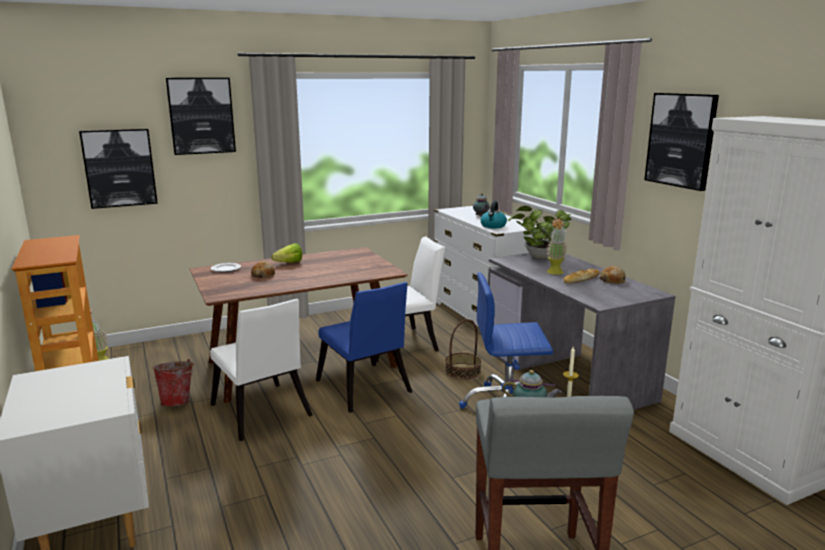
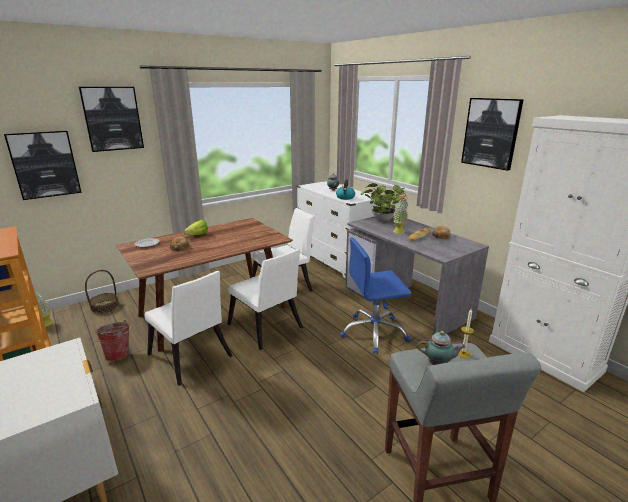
camera: 10 degrees left, 5 degrees up
blue chair [316,282,412,413] -> white chair [227,249,303,350]
basket [445,319,481,380] -> basket moved to [85,270,119,314]

